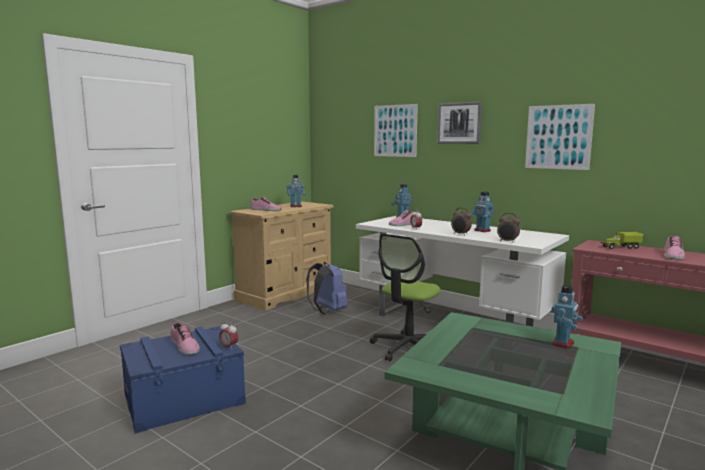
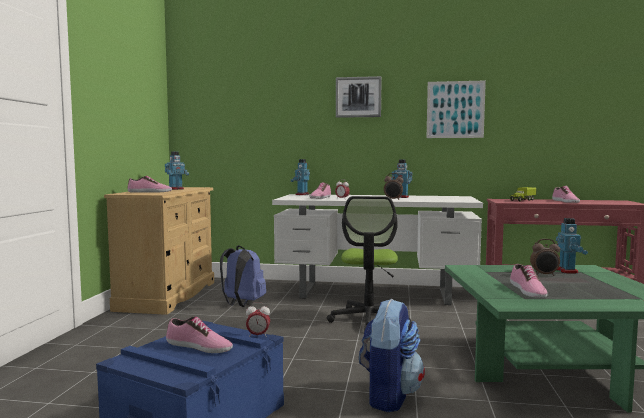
camera: 30 degrees left, 5 degrees down
picture [374,104,418,157] -> none
alarm clock [497,213,520,243] -> alarm clock moved to [530,239,560,276]
none -> backpack [359,298,425,412]
none -> shoe [510,264,548,298]

